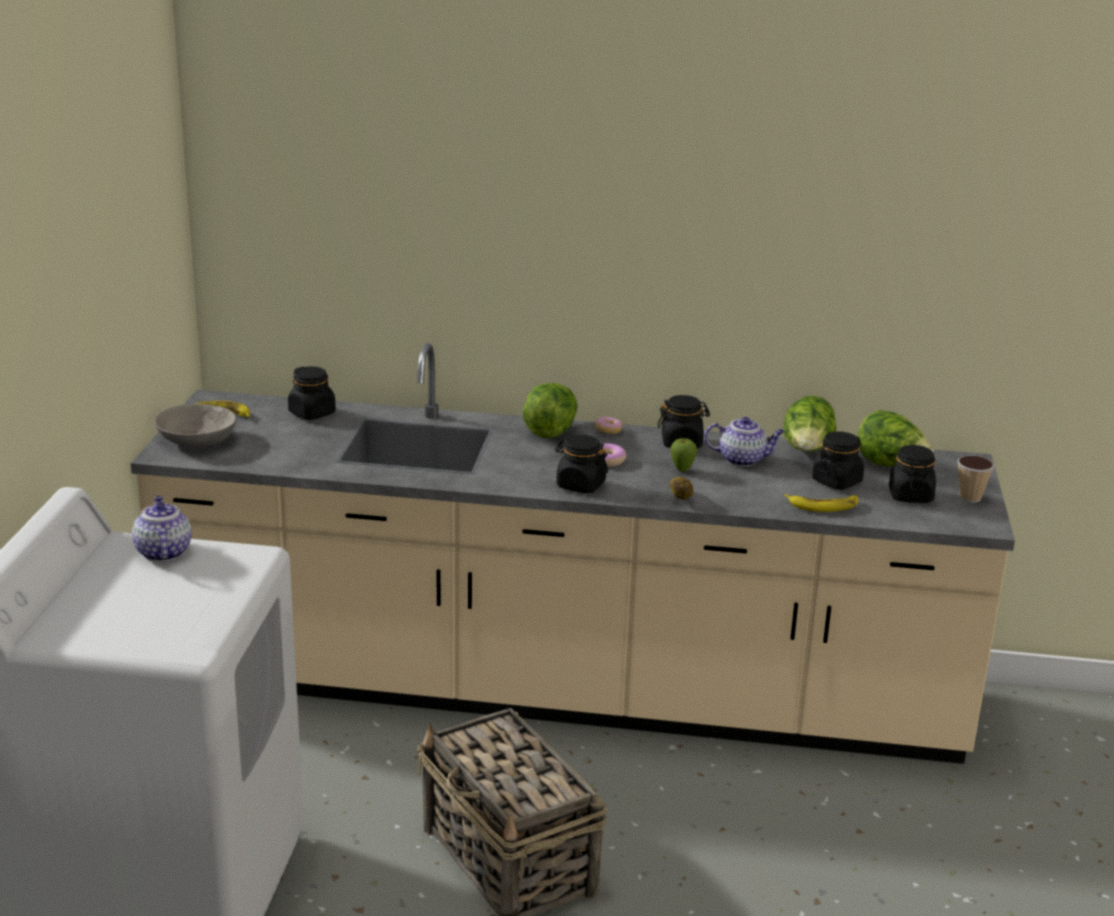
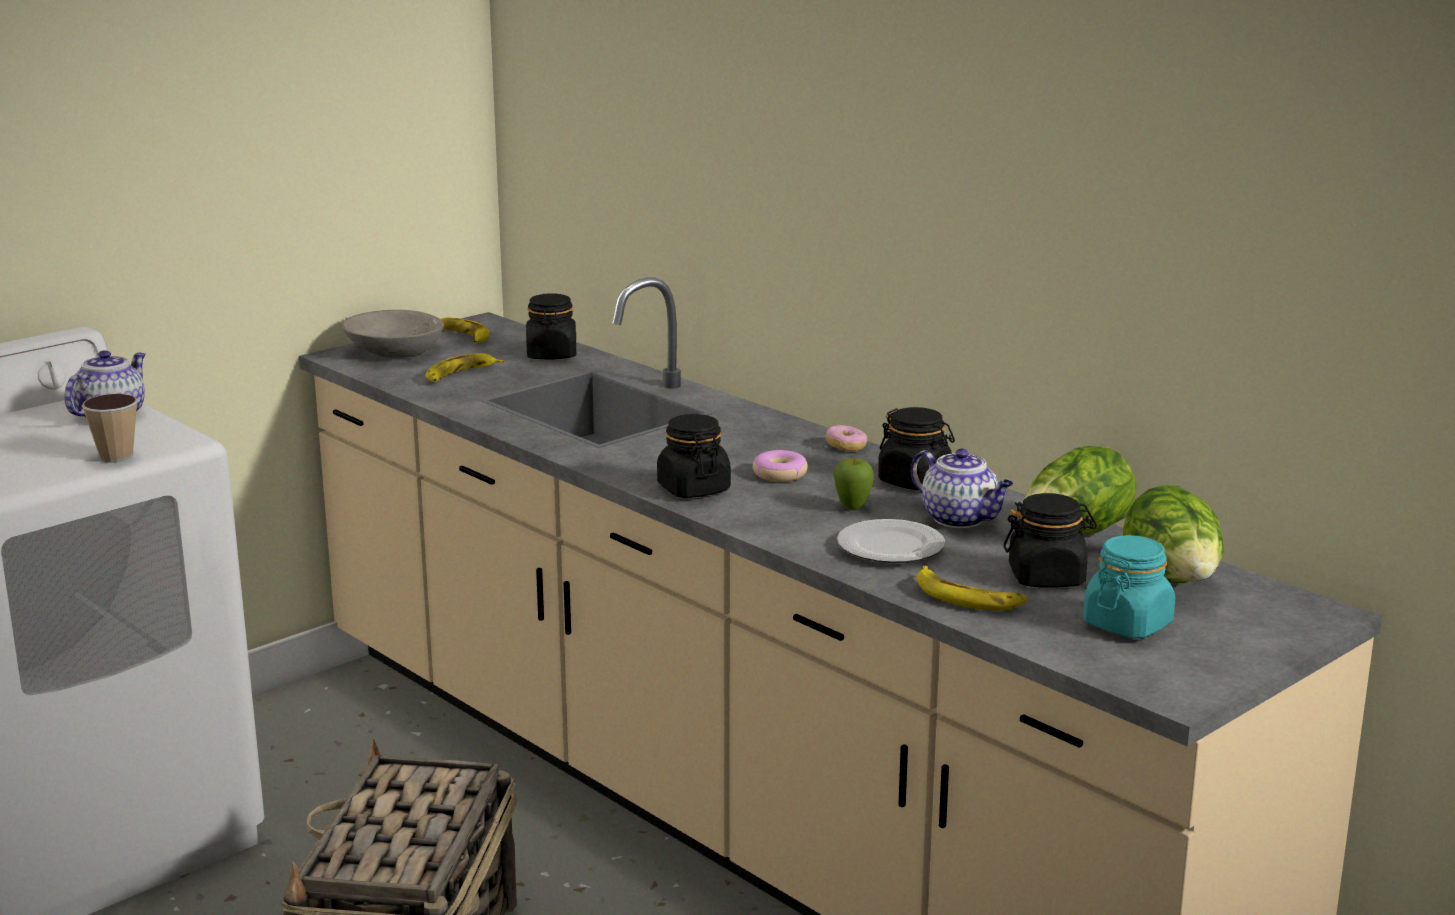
camera: 40 degrees right, 5 degrees down
lettuce [523,383,577,438] -> none
potato [670,477,694,500] -> none
black jar [889,445,936,503] -> turquoise jar [1083,535,1175,638]
cup [957,456,994,503] -> cup moved to [82,394,138,463]
none -> banana [425,353,505,382]
none -> plate [837,519,945,563]

